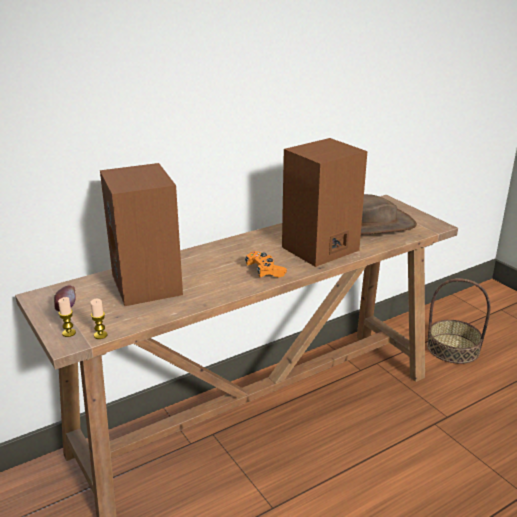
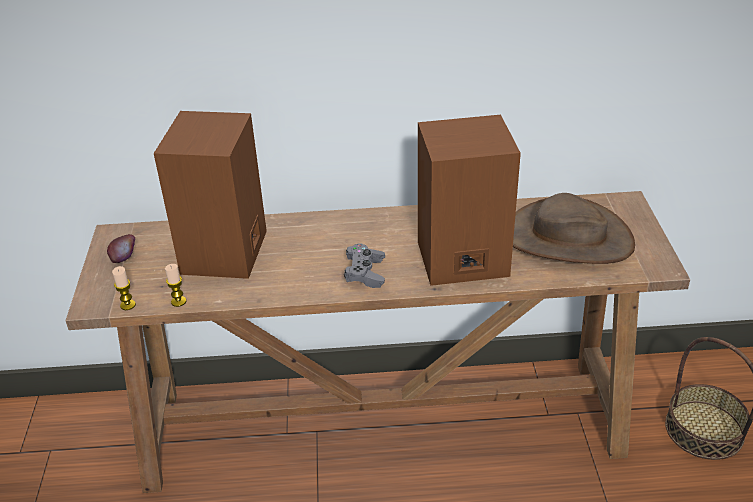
camera: 30 degrees right, 10 degrees up
candle [58,297,76,337] -> candle moved to [165,264,186,307]
orange game controller [245,251,287,278] -> grey game controller [344,244,385,288]

